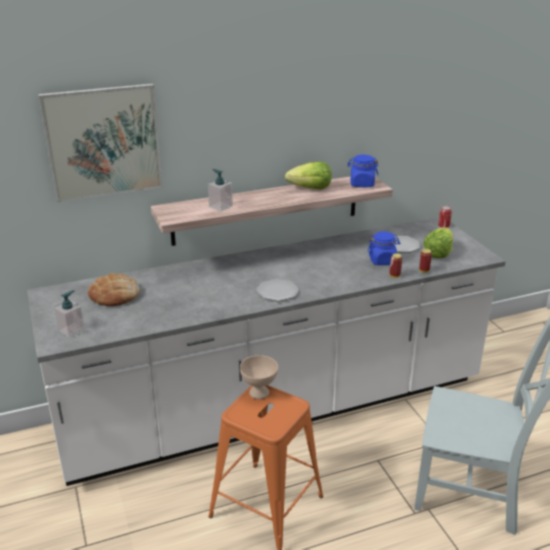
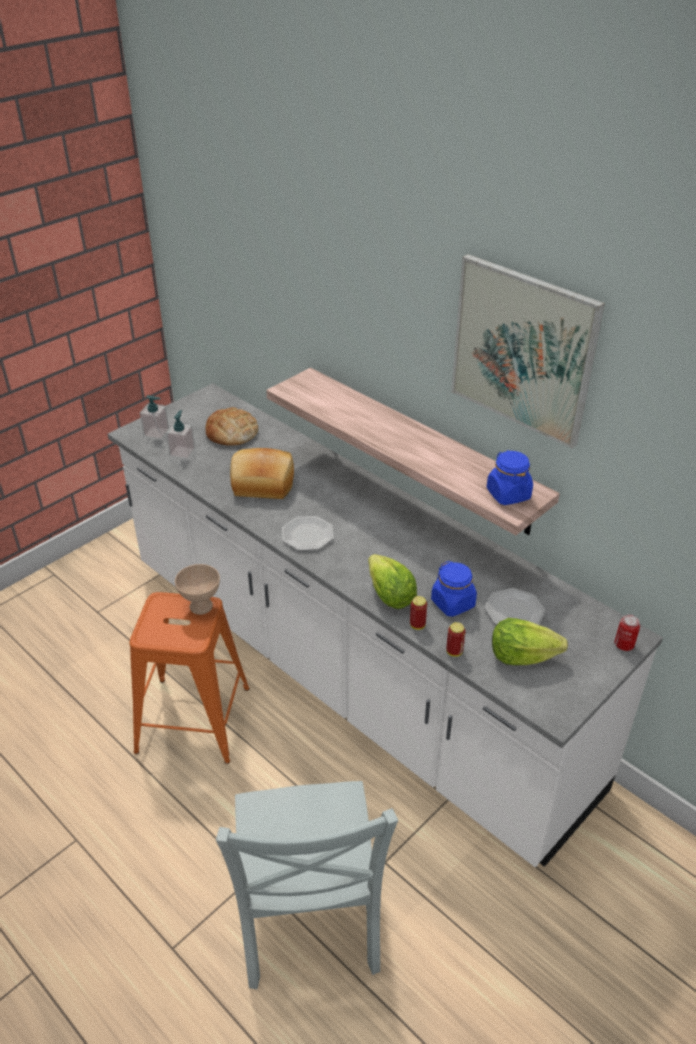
camera: 65 degrees right, 10 degrees up
picture [38,84,163,202] -> picture moved to [451,254,605,449]
soap dispenser [208,169,233,211] -> soap dispenser moved to [166,410,195,460]
lettuce [285,162,332,189] -> lettuce moved to [368,554,417,609]
none -> bread [230,448,294,499]

